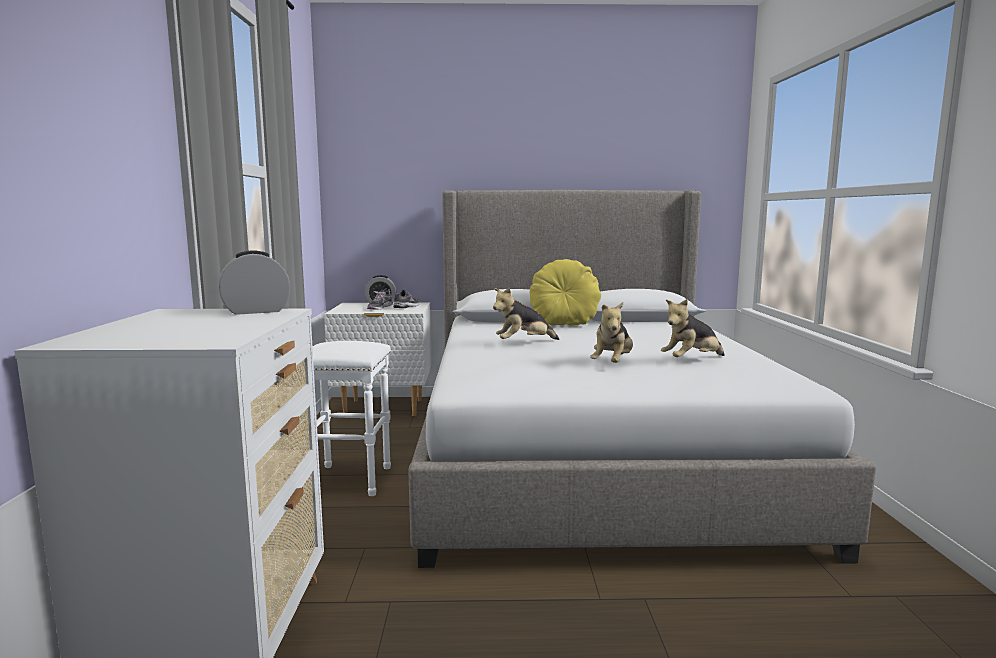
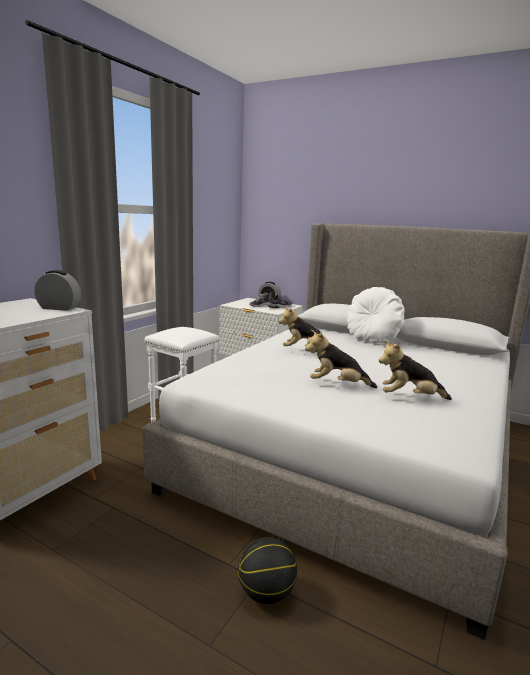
camera: 30 degrees right, 5 degrees up
yellow pillow [530,259,601,325] -> white pillow [347,287,405,344]
plush toy [590,302,633,363] -> plush toy turned 45 degrees clockwise [305,330,377,388]
none -> basketball [238,537,297,604]

